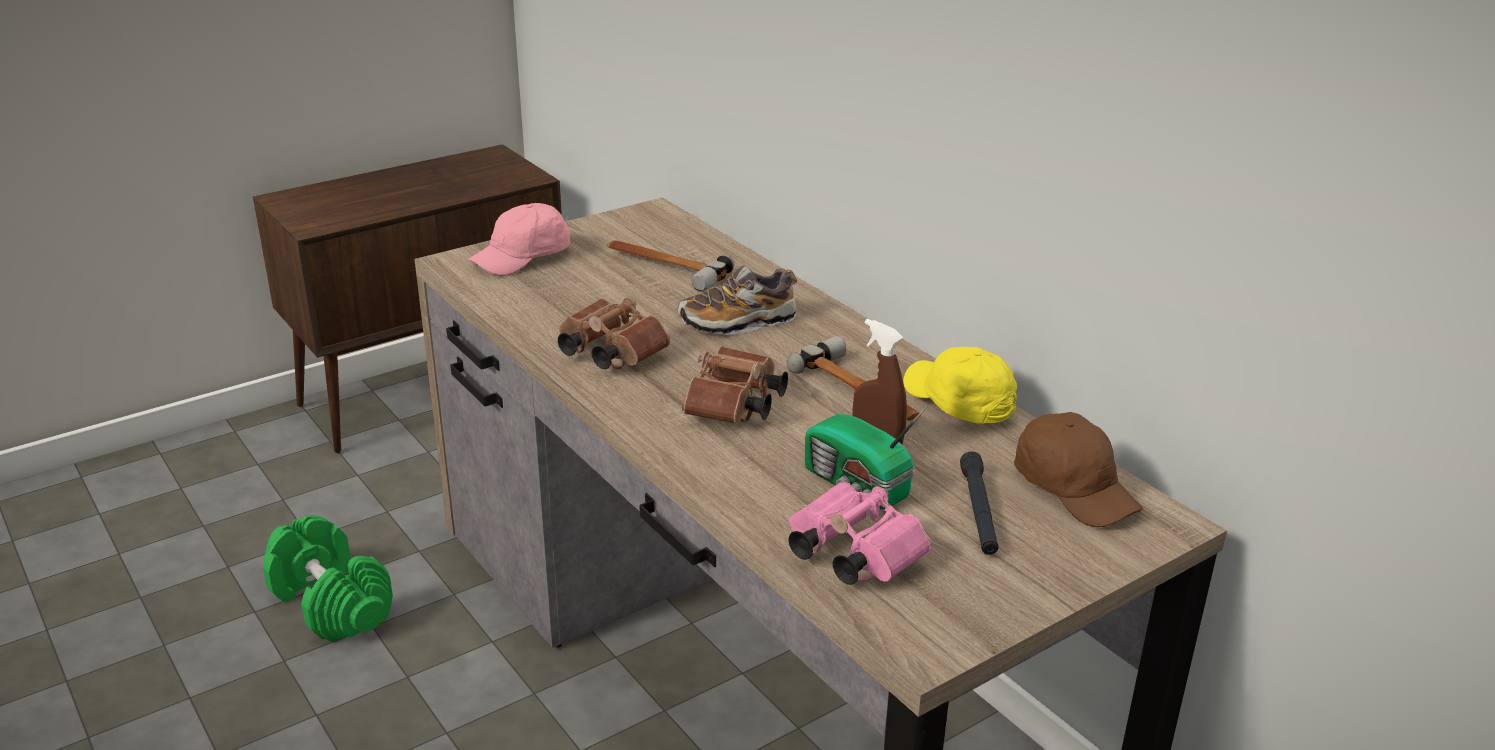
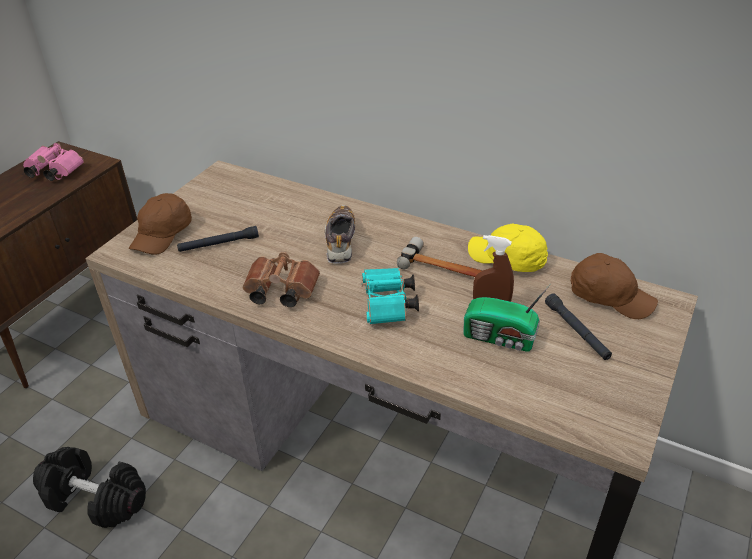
camera: 25 degrees left, 10 degrees up
green dumbbell [263,515,393,642] -> black dumbbell [33,447,146,528]
pink cap [468,203,570,276] -> brown cap [129,193,192,255]
hammer [607,240,734,292] -> none
shoe [678,265,797,335] -> shoe turned 135 degrees clockwise [325,205,355,264]
brown binoculars [681,346,788,424] -> turquoise binoculars [361,268,419,324]
pink binoculars [788,481,931,585] -> pink binoculars moved to [23,143,84,181]
none -> black flashlight [177,226,259,252]

